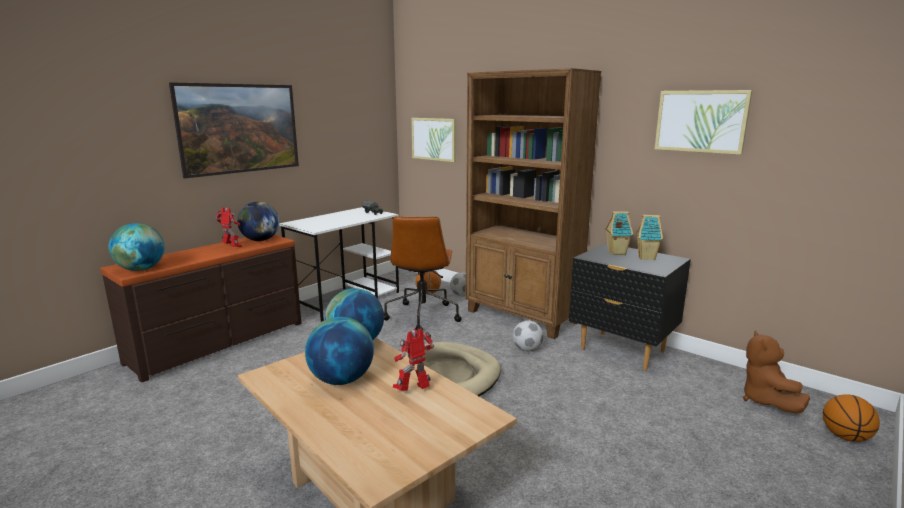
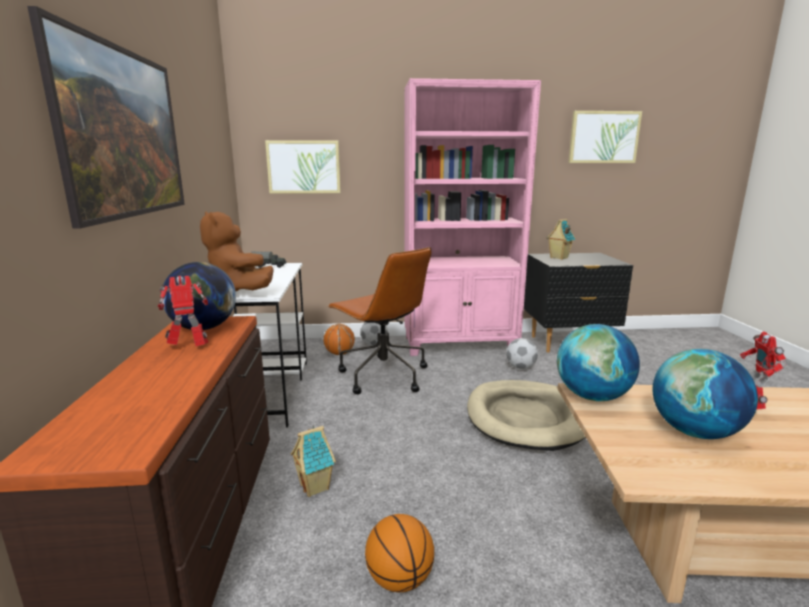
camera: 45 degrees left, 0 degrees up
globe [108,223,164,271] -> none
brown bookcase [466,68,601,339] -> pink bookcase [404,78,541,356]
toy house [636,214,663,260] -> toy house moved to [291,425,336,497]
brown plush toy [743,330,810,414] -> brown plush toy moved to [200,211,273,291]
basketball [823,394,880,442] -> basketball moved to [365,514,434,592]

